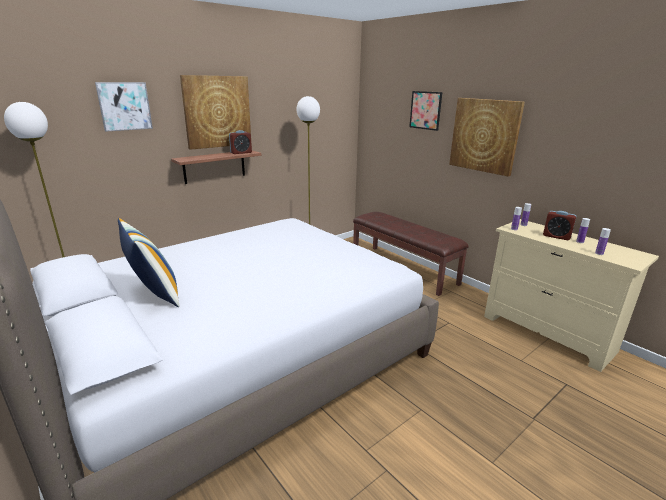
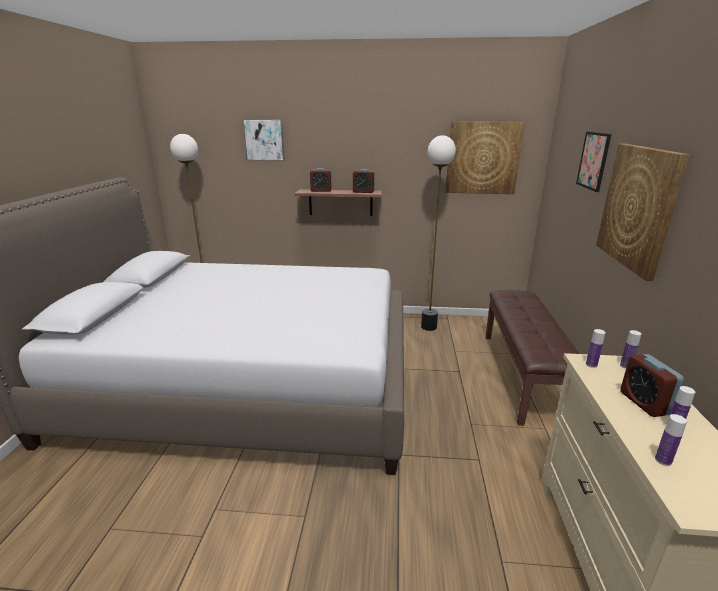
camera: 45 degrees right, 0 degrees up
pillow [118,218,179,307] -> none
picture [180,75,251,150] -> picture moved to [445,121,525,194]
none -> alarm clock [310,168,332,192]

